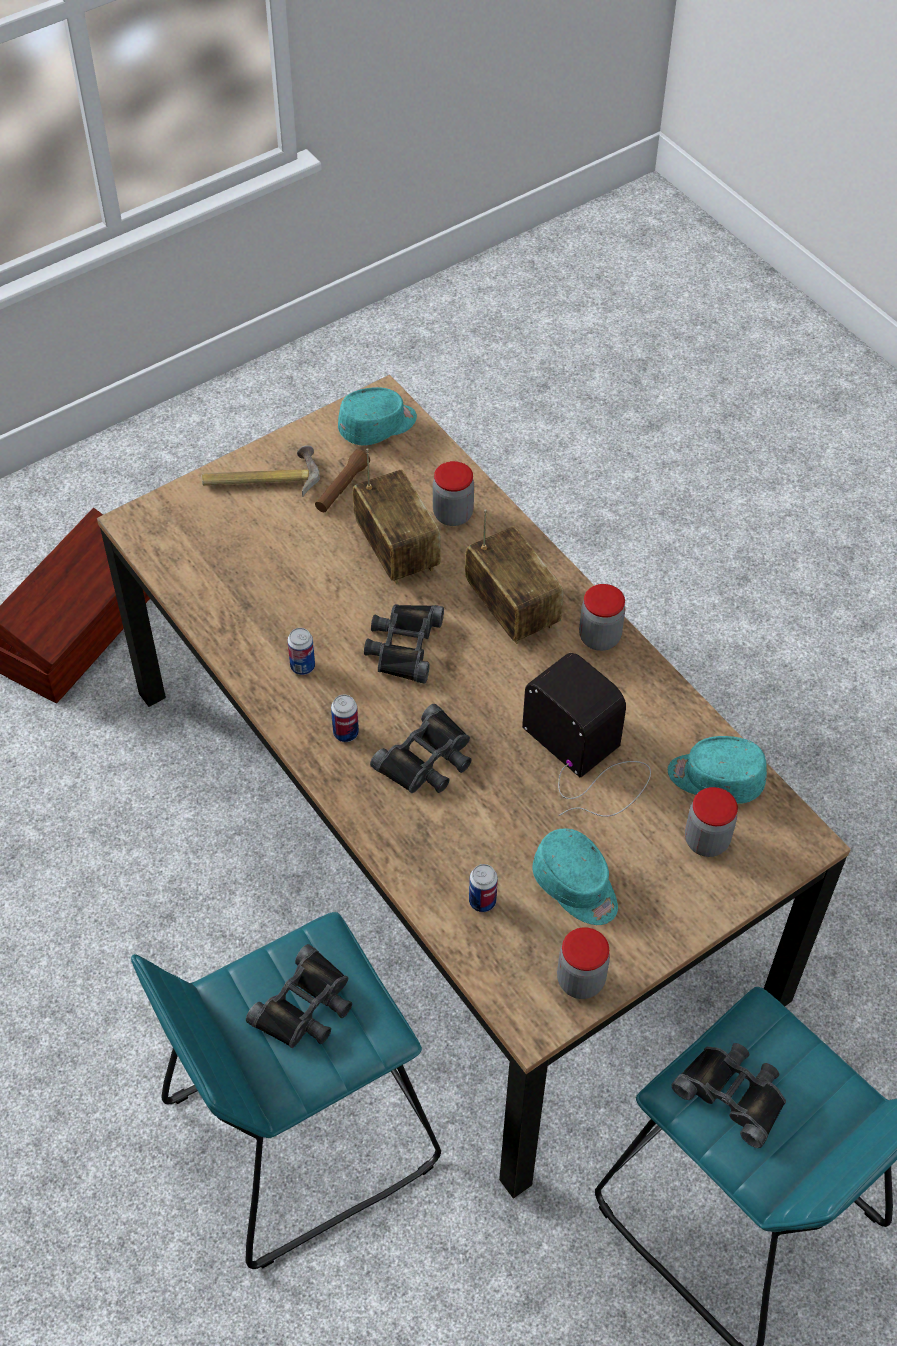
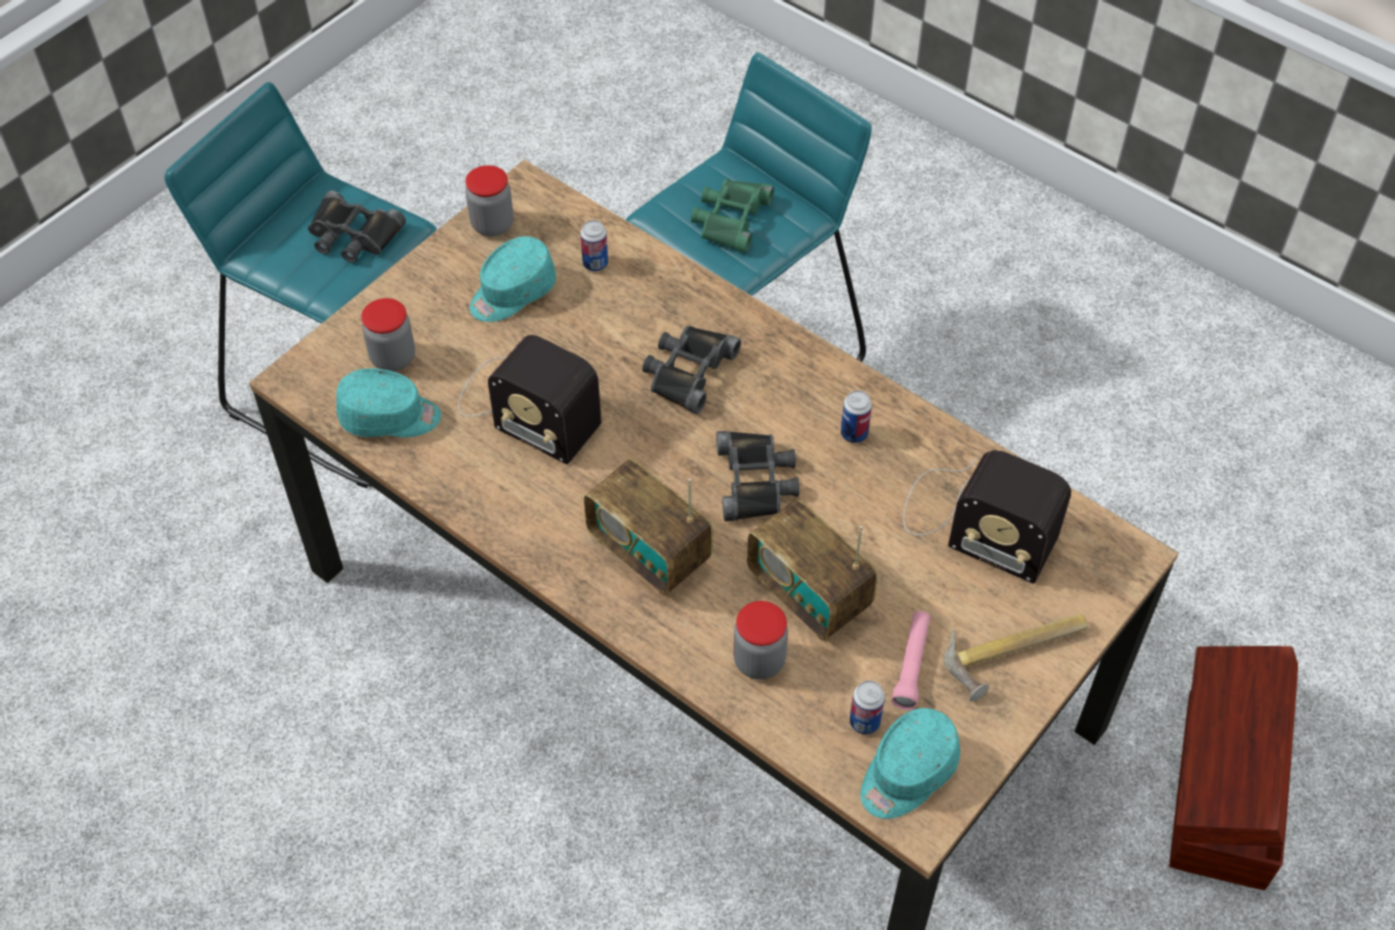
camera: 165 degrees right, 0 degrees up
black binoculars [246,944,352,1048] -> green binoculars [691,179,774,253]
brown flashlight [315,449,370,512] -> pink flashlight [891,611,930,710]
can [331,695,359,742] -> can moved to [850,680,885,735]
turquoise cap [532,828,618,925] -> turquoise cap turned 75 degrees counterclockwise [469,236,556,322]
jar [579,584,625,651] -> none
none -> radio [903,450,1071,584]

